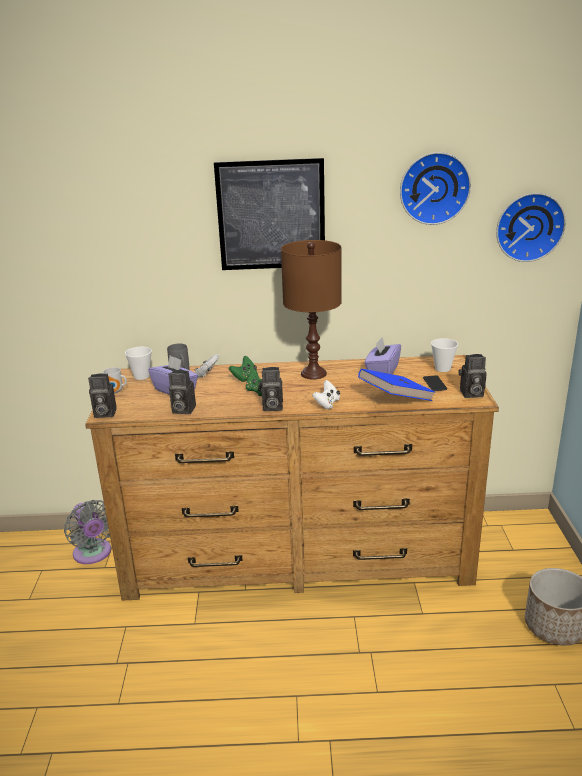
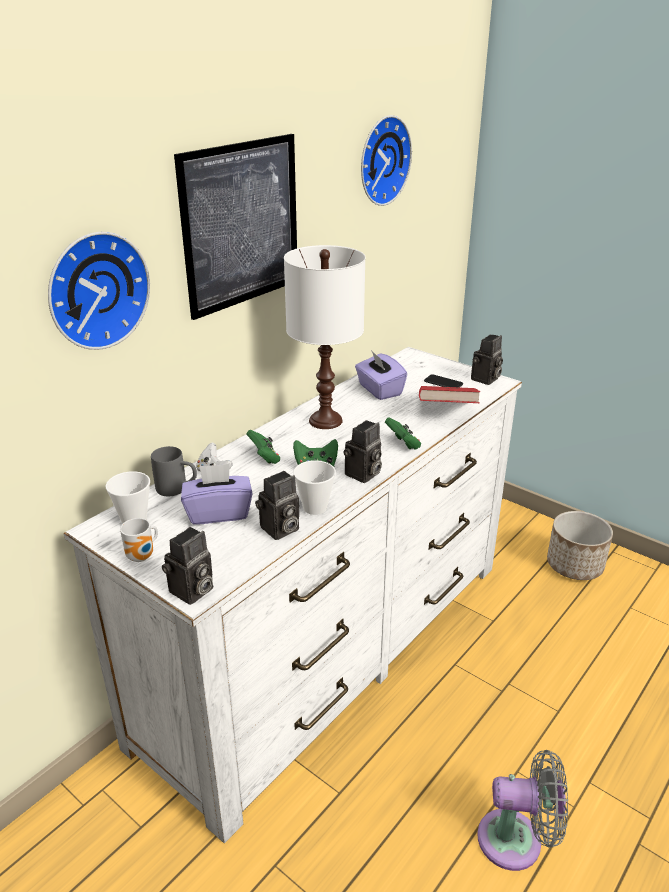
camera: 50 degrees left, 5 degrees up
grey fan [64,500,111,564] -> grey fan moved to [477,750,568,871]
brown dresser [85,355,499,601] -> white dresser [64,347,522,843]
brown table lamp [281,240,342,379] -> white table lamp [284,245,366,429]
white game controller [312,380,340,409] -> green game controller [385,418,421,450]
blue book [358,369,435,401] -> red book [419,386,480,403]
cup [431,338,458,372] -> cup moved to [293,460,336,515]
wall clock [496,193,566,262] -> wall clock moved to [48,232,150,350]

